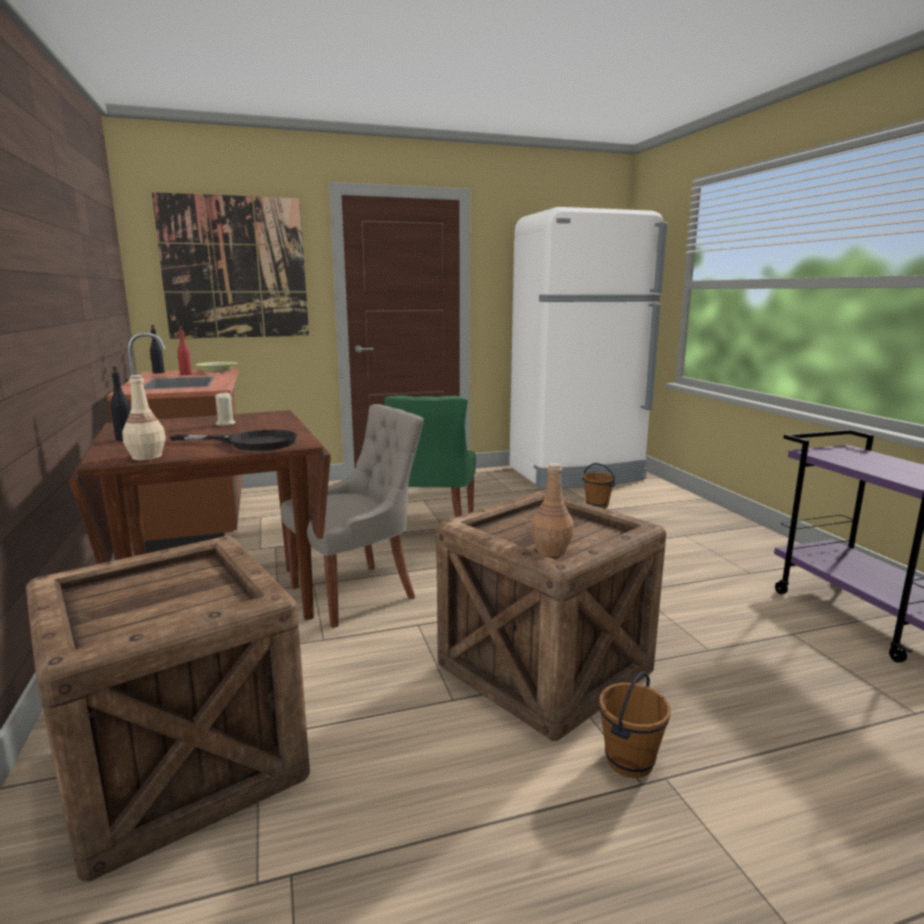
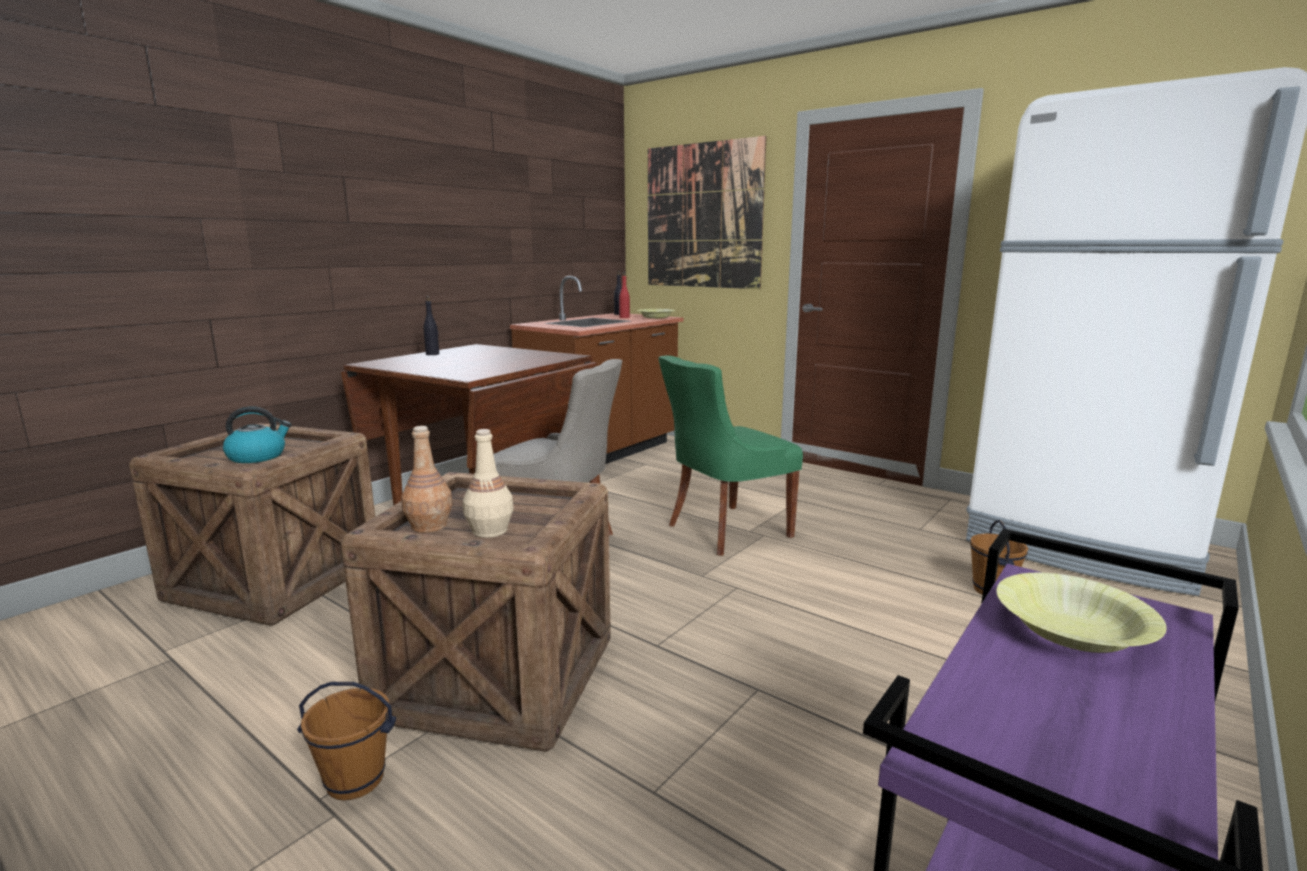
camera: 55 degrees right, 0 degrees up
beige bottle [122,375,166,460] -> beige bottle moved to [463,429,514,538]
black frying pan [170,430,297,451] -> none
beige candle [215,392,235,426] -> none
none -> kettle [223,407,292,463]
none -> yellow bowl [996,573,1167,653]

